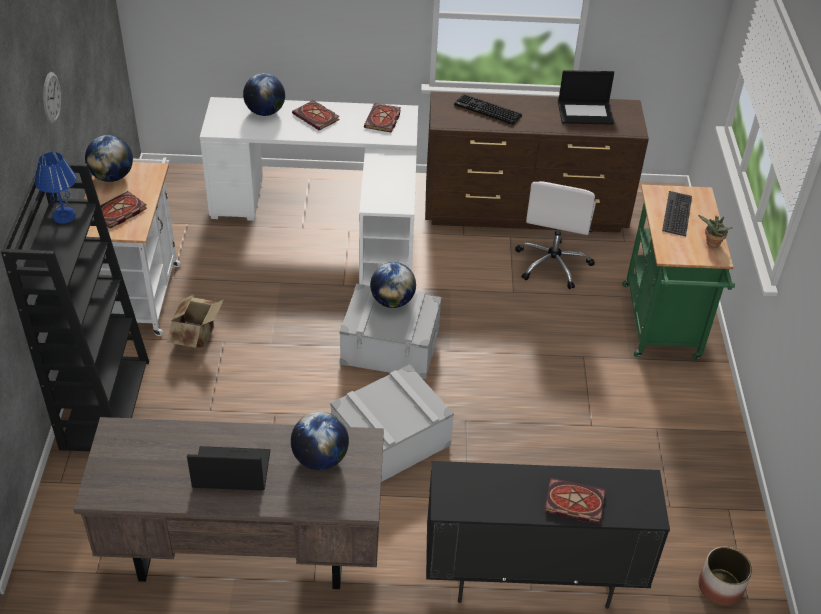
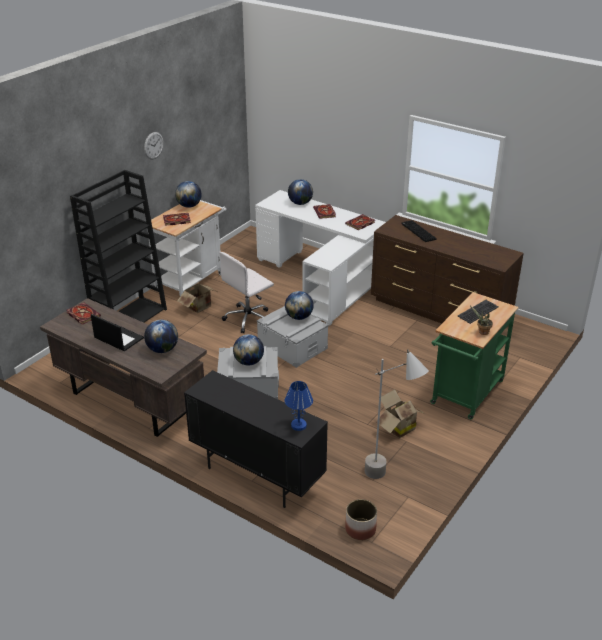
camera: 35 degrees right, 10 degrees down
blue table lamp [35,152,77,224] -> blue table lamp moved to [285,381,313,431]
white office chair [515,181,596,289] -> white office chair moved to [219,252,274,333]
book [544,478,606,524] -> book moved to [67,303,101,325]
laptop [558,70,614,125] -> none
none -> globe [233,334,264,365]
none -> grey floor lamp [365,349,429,479]
none -> cardboard box [376,389,424,438]

